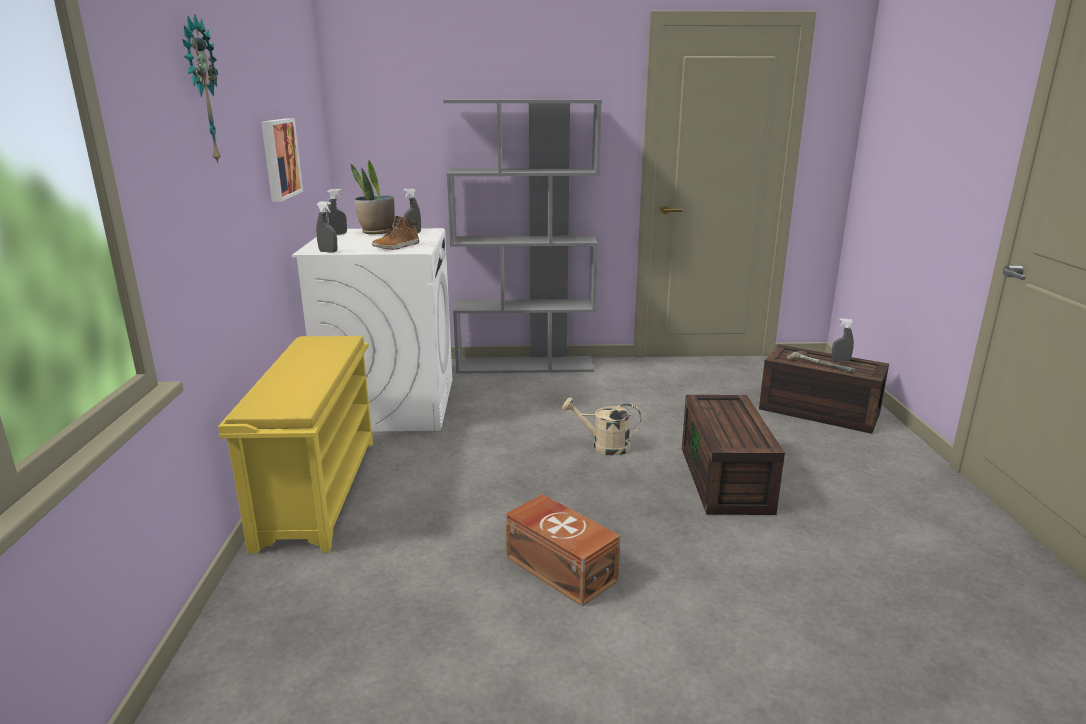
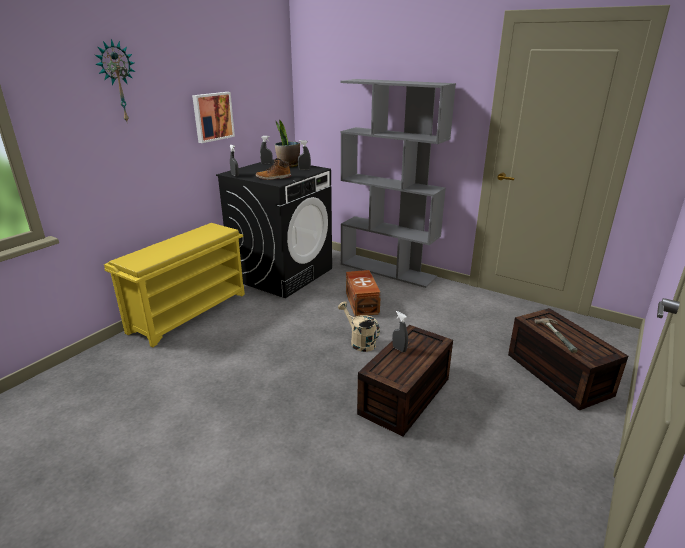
camera: 35 degrees right, 5 degrees up
white washing machine [292,228,452,432] -> black washing machine [216,159,332,298]
brown storage box [505,494,620,607] -> brown storage box moved to [346,270,381,317]
grey spray bottle [831,318,854,362] -> grey spray bottle moved to [392,311,408,352]

